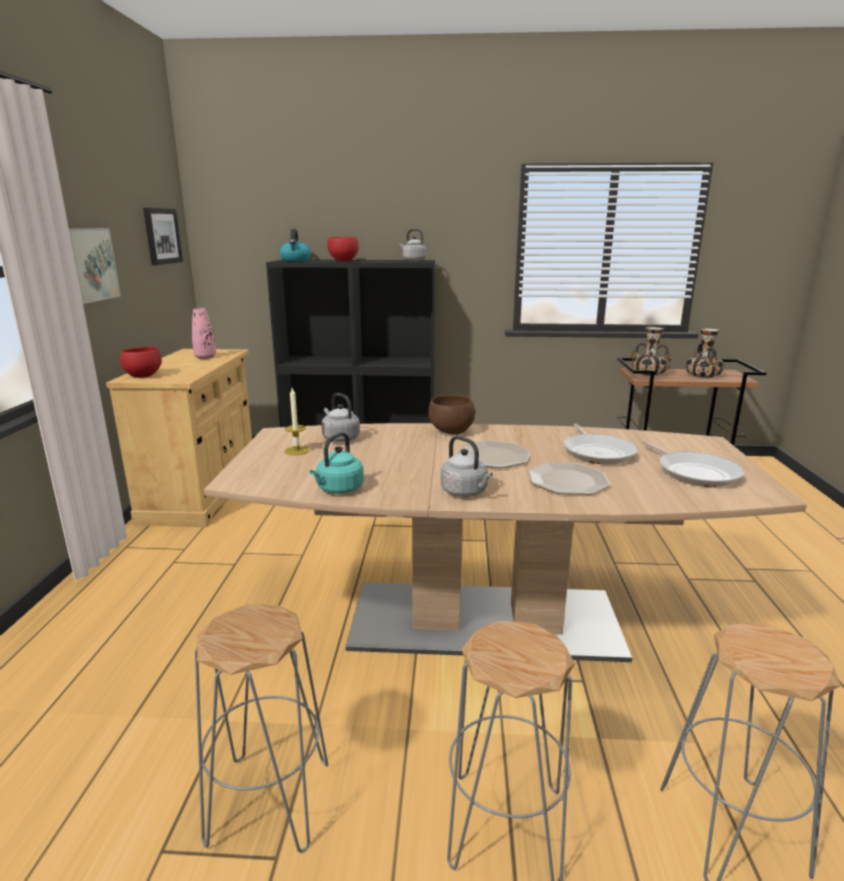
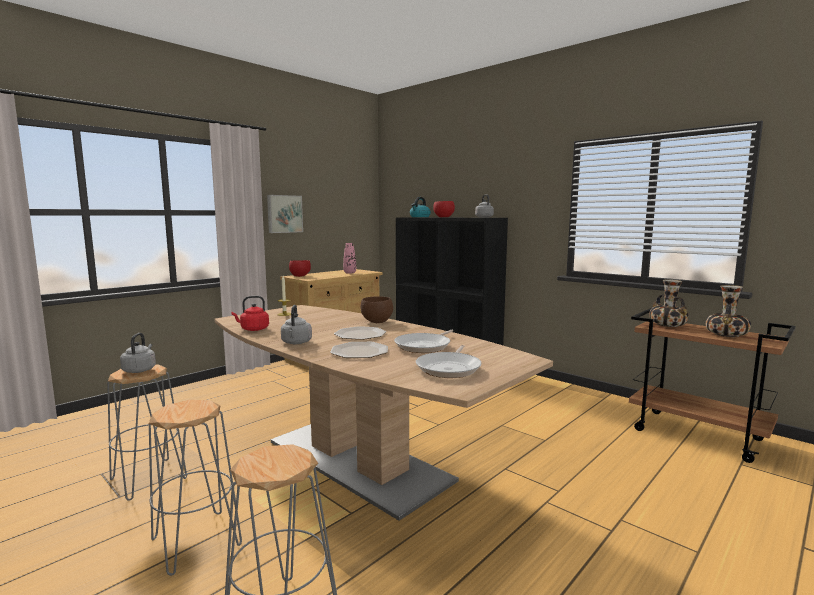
camera: 40 degrees right, 10 degrees down
picture [143,207,183,265] -> none
turquoise kettle [310,432,364,494] -> red kettle [231,296,269,331]
grey kettle [322,393,360,442] -> grey kettle moved to [120,333,156,373]

